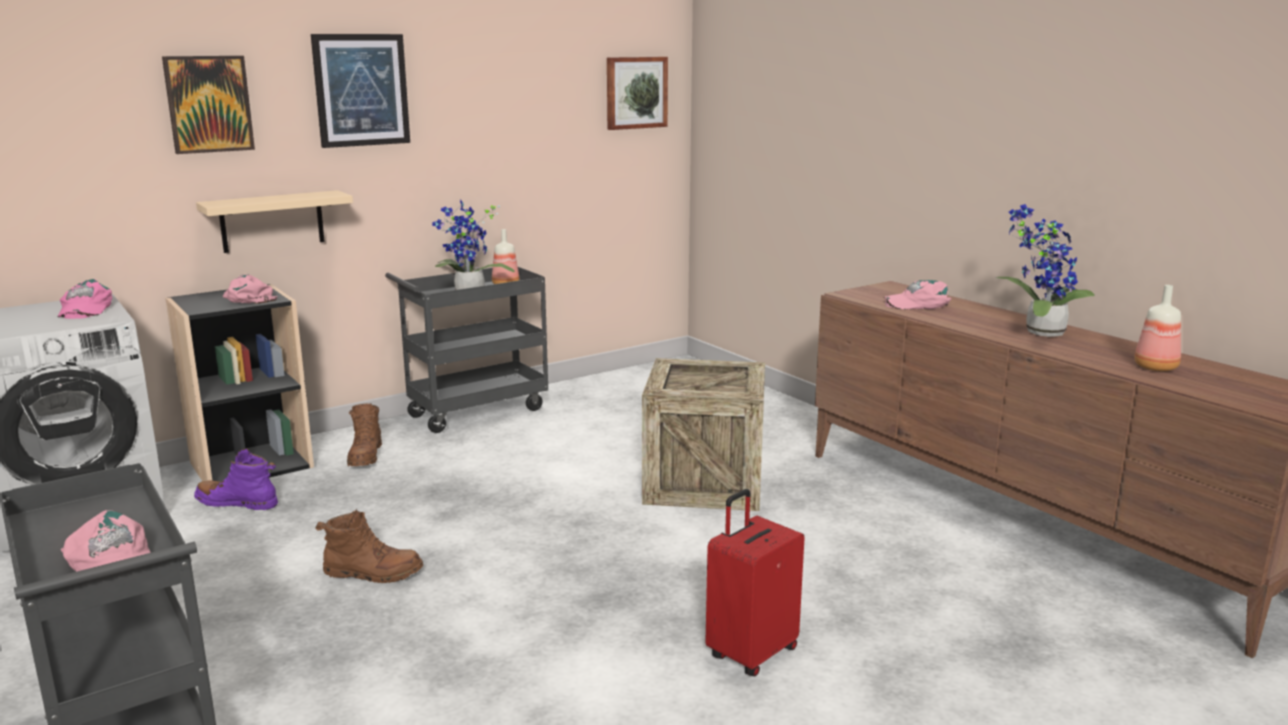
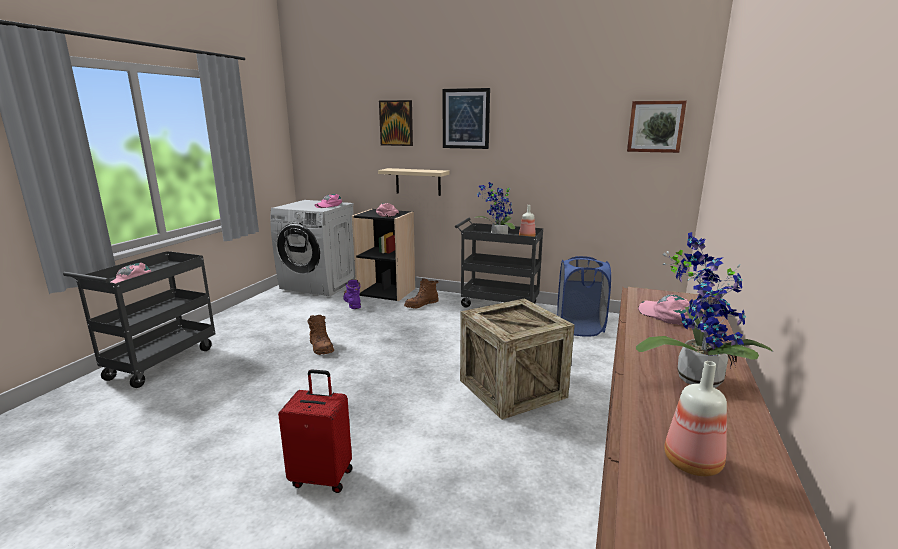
camera: 55 degrees right, 0 degrees up
none -> blue laundry basket [557,256,611,336]

